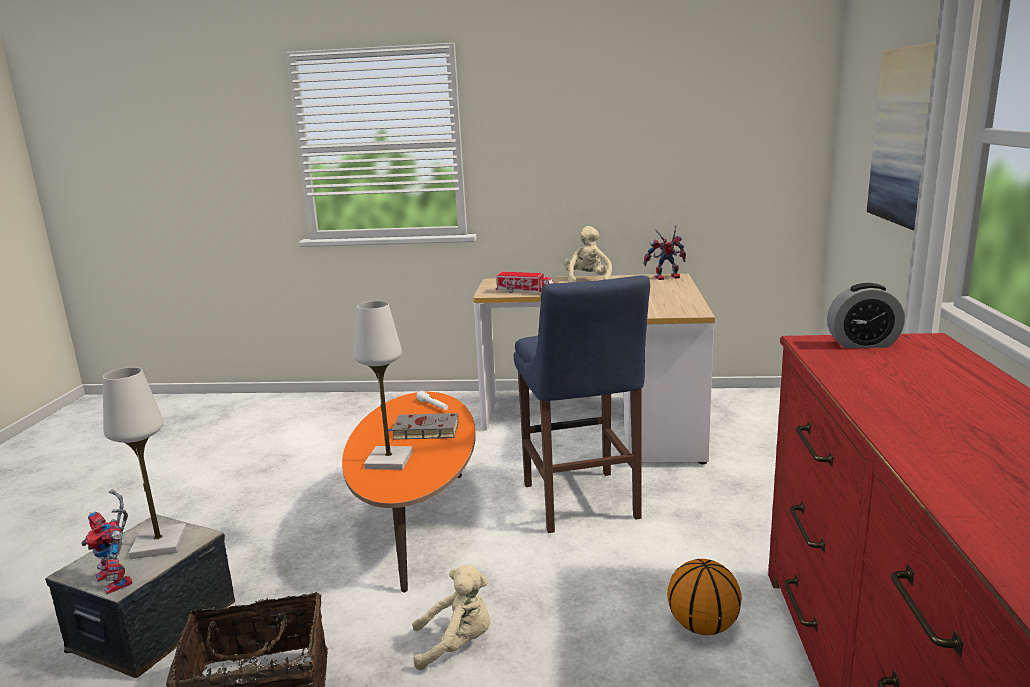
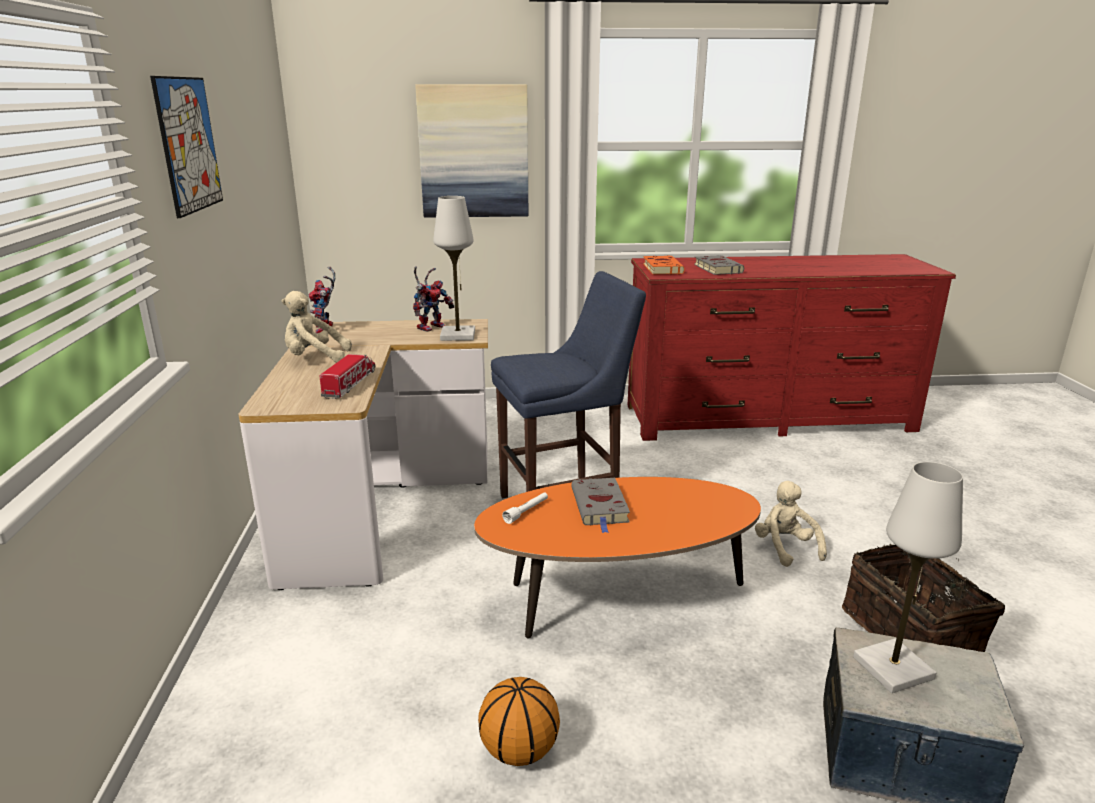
camera: 100 degrees left, 5 degrees up
toy robot [81,490,132,594] -> toy robot moved to [413,267,455,332]
white table lamp [353,301,413,470] -> white table lamp moved to [433,196,475,341]
basketball [667,559,742,635] -> basketball moved to [478,677,560,766]
alarm clock [827,283,905,348] -> orange book [643,256,685,275]
none -> picture [150,76,223,218]
none -> grey book [694,255,744,275]

